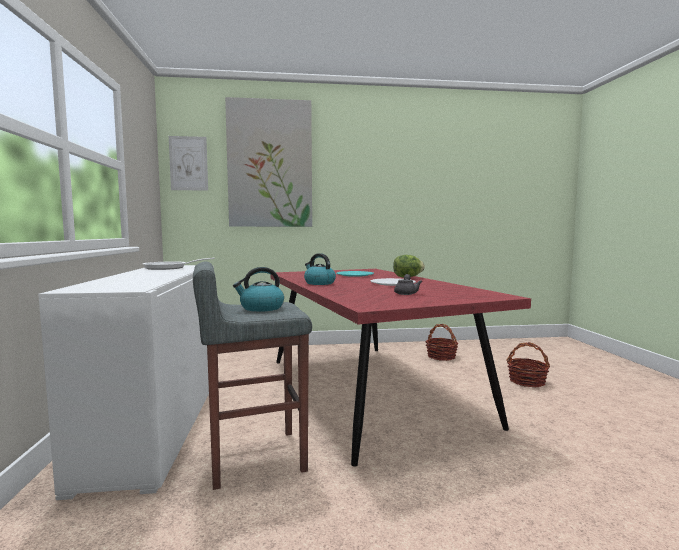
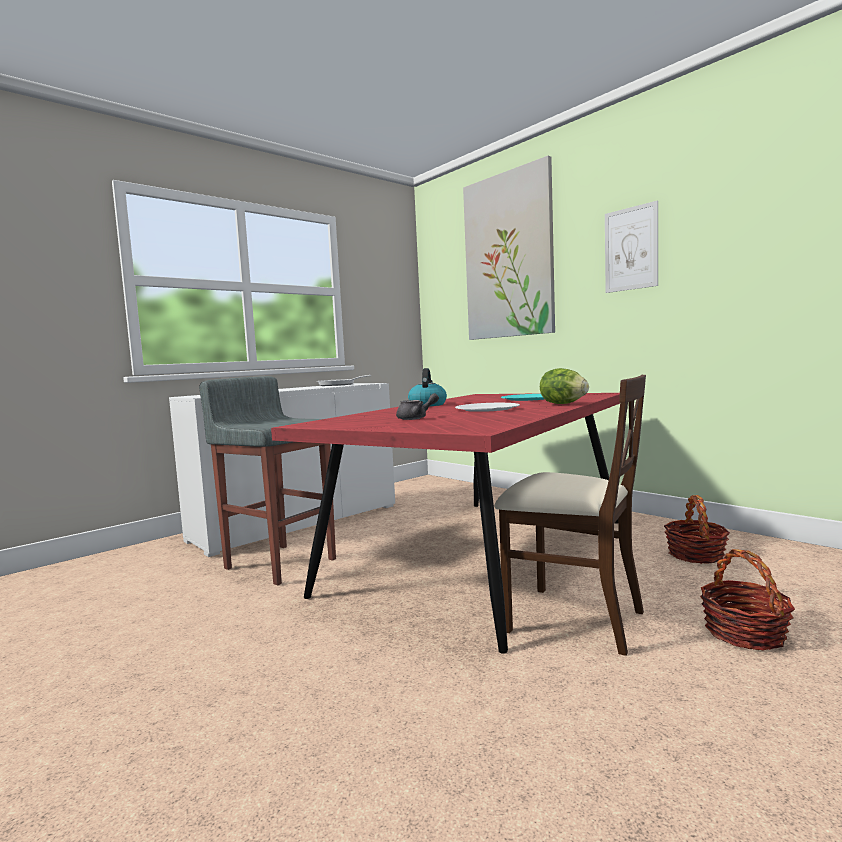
camera: 55 degrees right, 0 degrees up
picture [169,136,208,191] -> picture moved to [605,200,658,293]
kettle [233,267,284,312] -> none
none -> beige chair [494,375,646,656]

